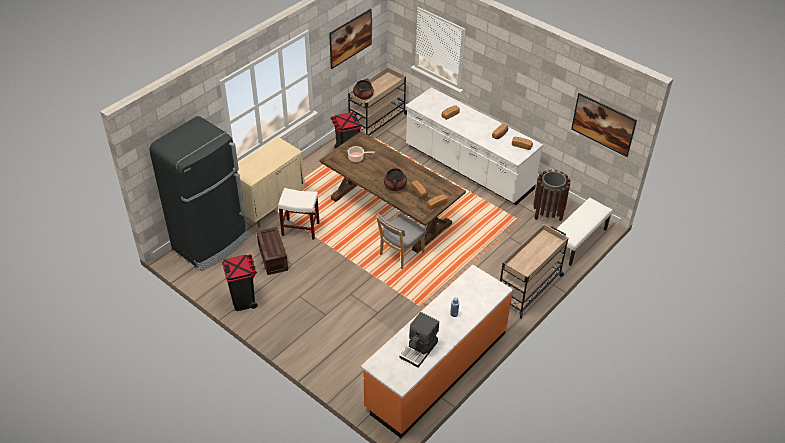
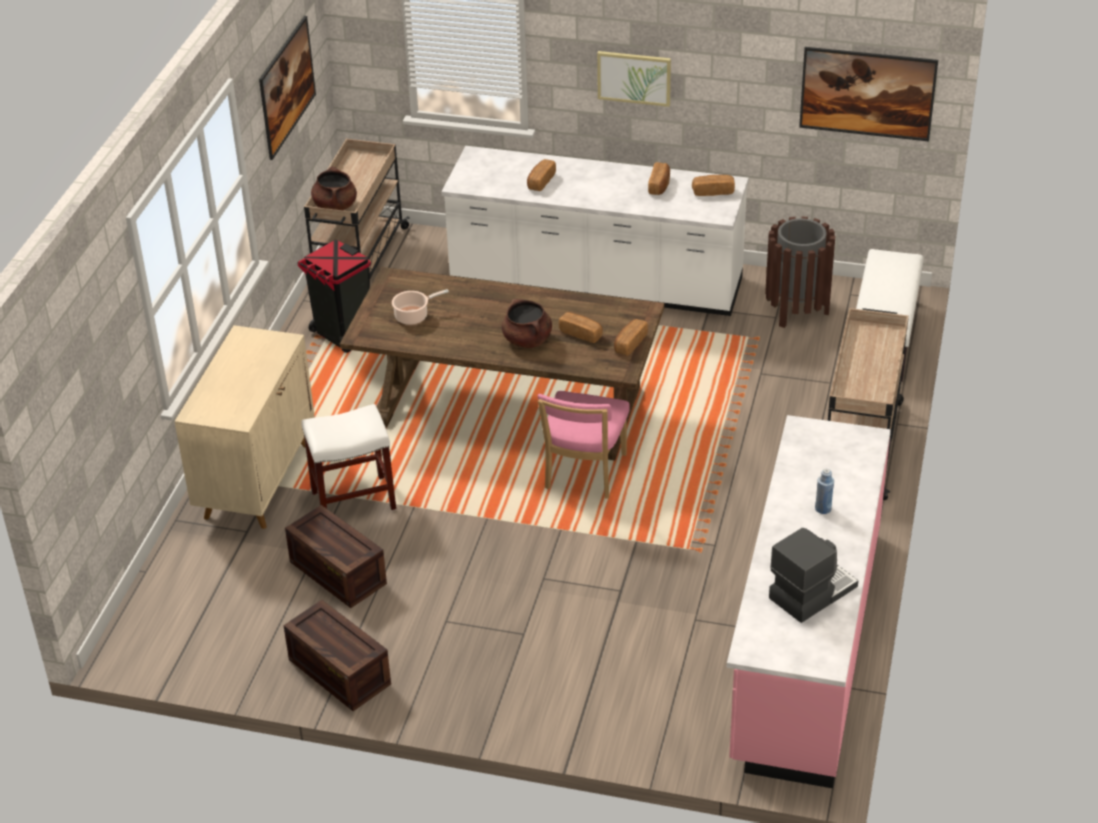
camera: 25 degrees left, 5 degrees down
black fridge [149,116,248,271] -> none
black trash can [222,254,258,311] -> crate [283,600,391,711]
orange counter [361,265,513,438] -> pink counter [727,415,891,788]
grey chair [376,213,426,269] -> pink chair [538,391,630,499]
coffee machine [399,312,439,368] -> coffee machine turned 135 degrees counterclockwise [769,528,858,623]
none -> picture [597,51,671,107]

